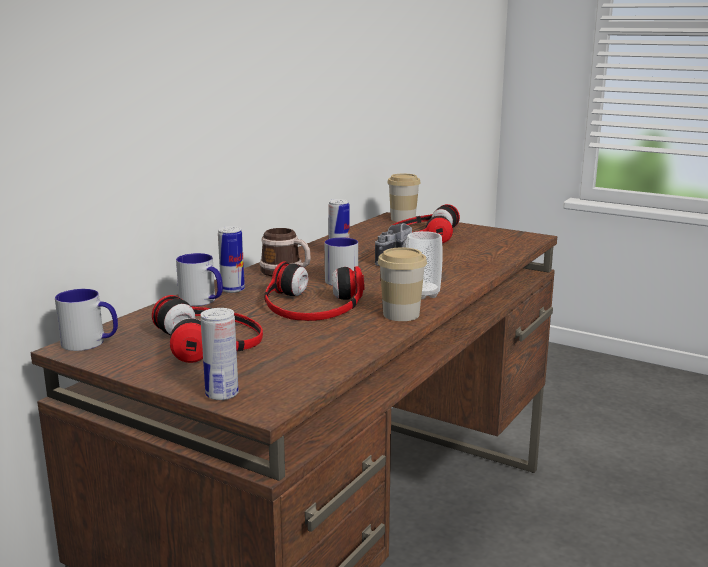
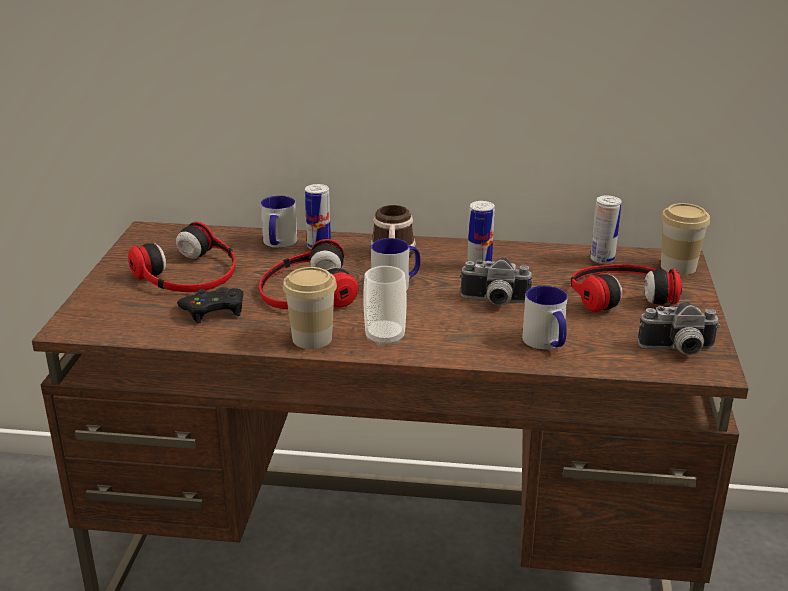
camera: 65 degrees right, 10 degrees up
mug [55,289,118,351] -> mug moved to [522,286,568,350]
can [200,308,239,400] -> can moved to [590,196,622,264]
none -> black game controller [177,287,243,323]
none -> camera [638,301,721,355]

